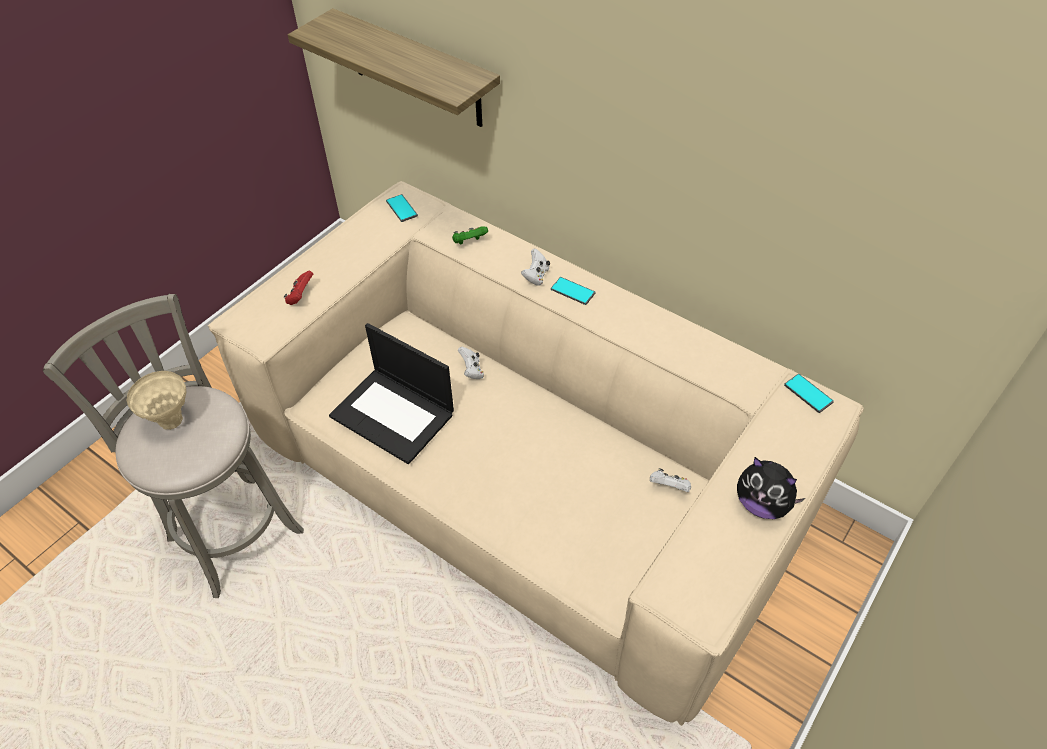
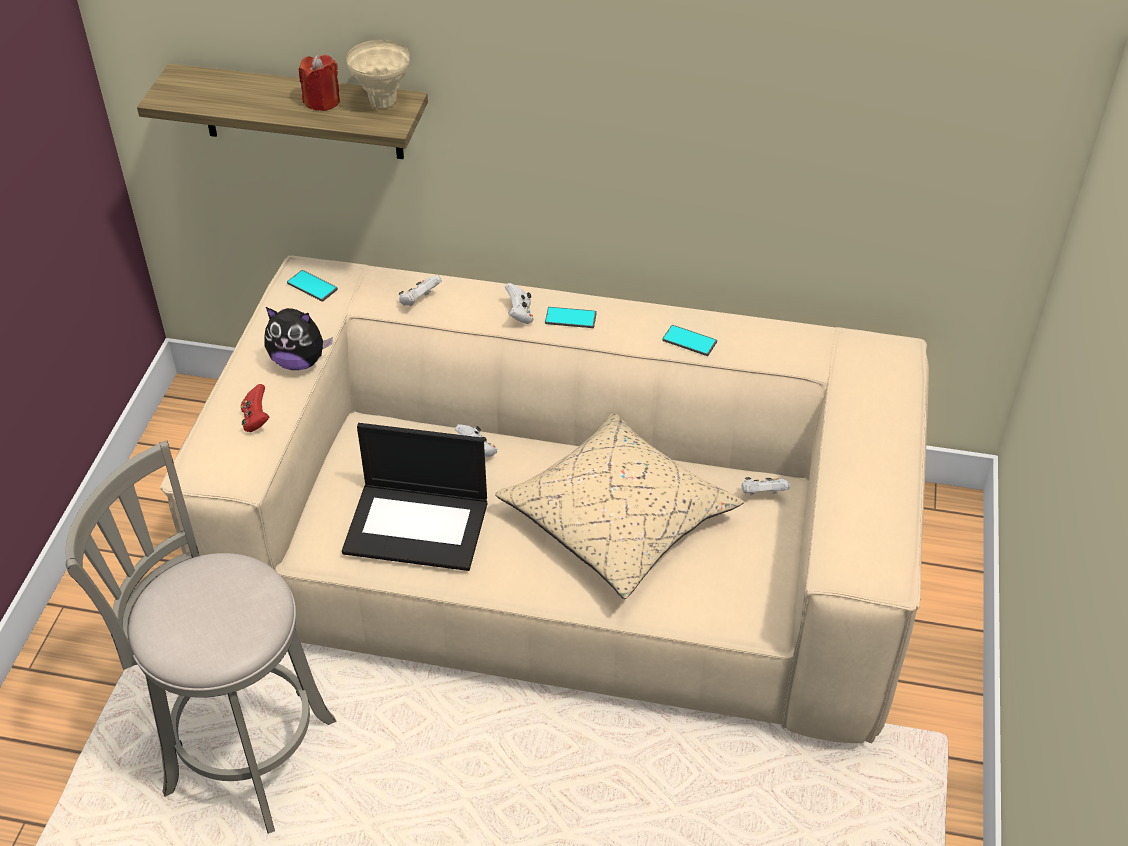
camera: 25 degrees left, 5 degrees down
beige vase [127,371,186,430] -> beige vase moved to [346,40,410,109]
green game controller [452,226,488,245] -> white game controller [399,275,442,306]
plush toy [737,457,805,519] -> plush toy moved to [265,307,333,370]
phone [784,374,834,413] -> phone moved to [662,325,717,356]
none -> red candle [299,55,340,111]
none -> beige pillow [495,414,744,599]

